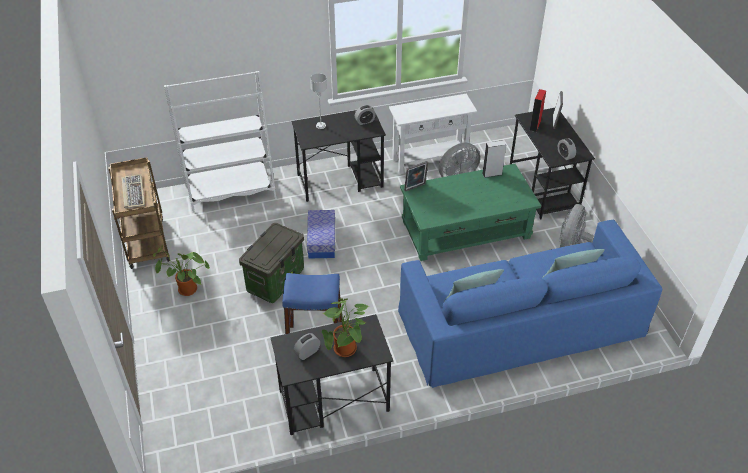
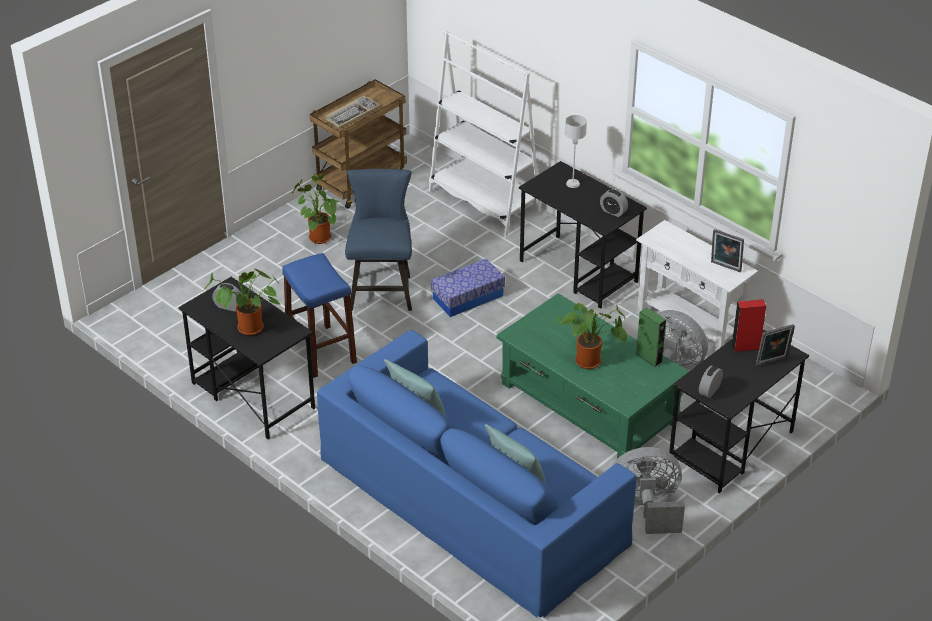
camera: 60 degrees right, 5 degrees down
storage box [239,223,304,303] -> blue chair [345,169,412,311]
picture frame [404,161,428,192] -> picture frame moved to [711,229,744,272]
grey speaker [482,140,506,178] -> green speaker [636,308,666,367]
none -> potted plant [555,303,627,369]

